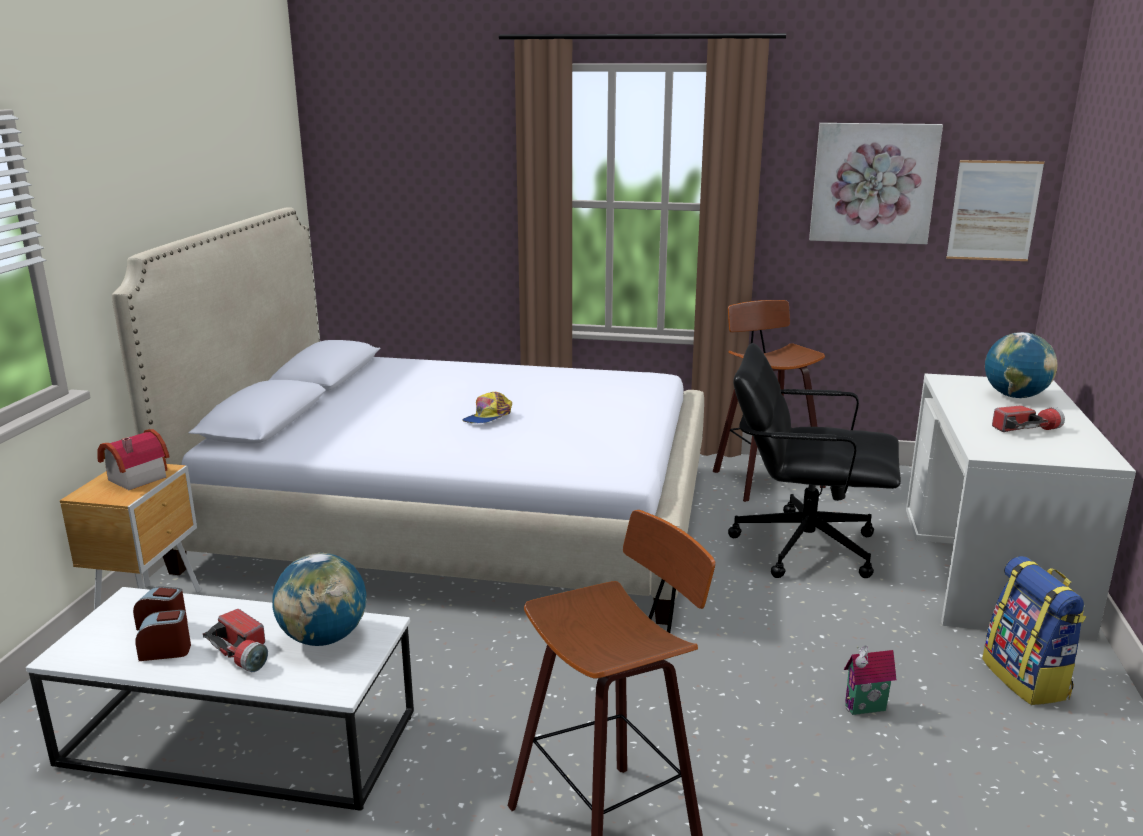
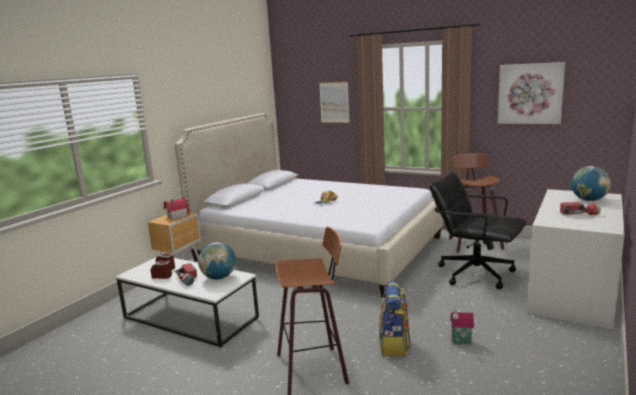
camera: 20 degrees right, 5 degrees down
picture [946,160,1044,261] -> picture moved to [319,82,350,123]
backpack [982,556,1086,705] -> backpack moved to [379,281,411,357]

